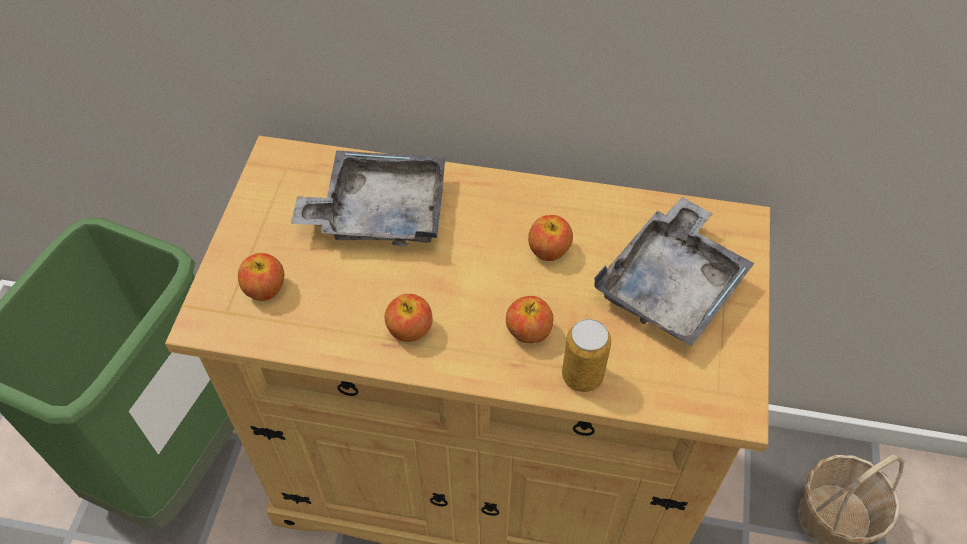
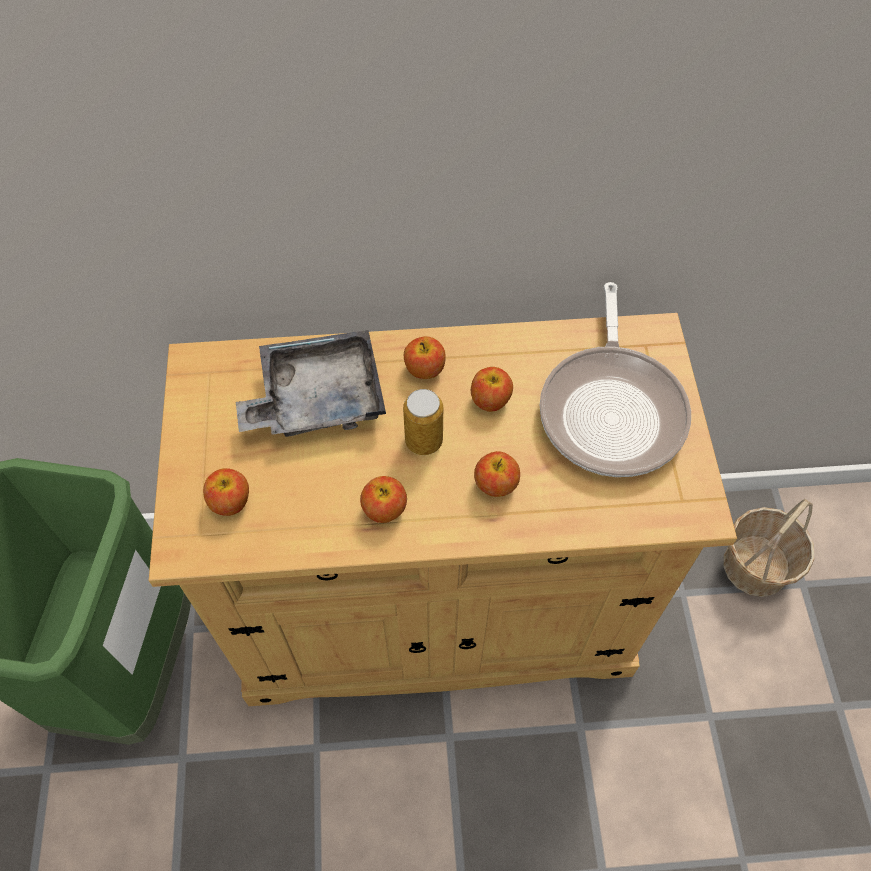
camera: 15 degrees left, 5 degrees up
can [562,319,611,392] -> can moved to [403,389,443,455]
grey tray [594,196,754,346] -> frying pan [540,282,691,477]
none -> apple [404,336,446,379]

